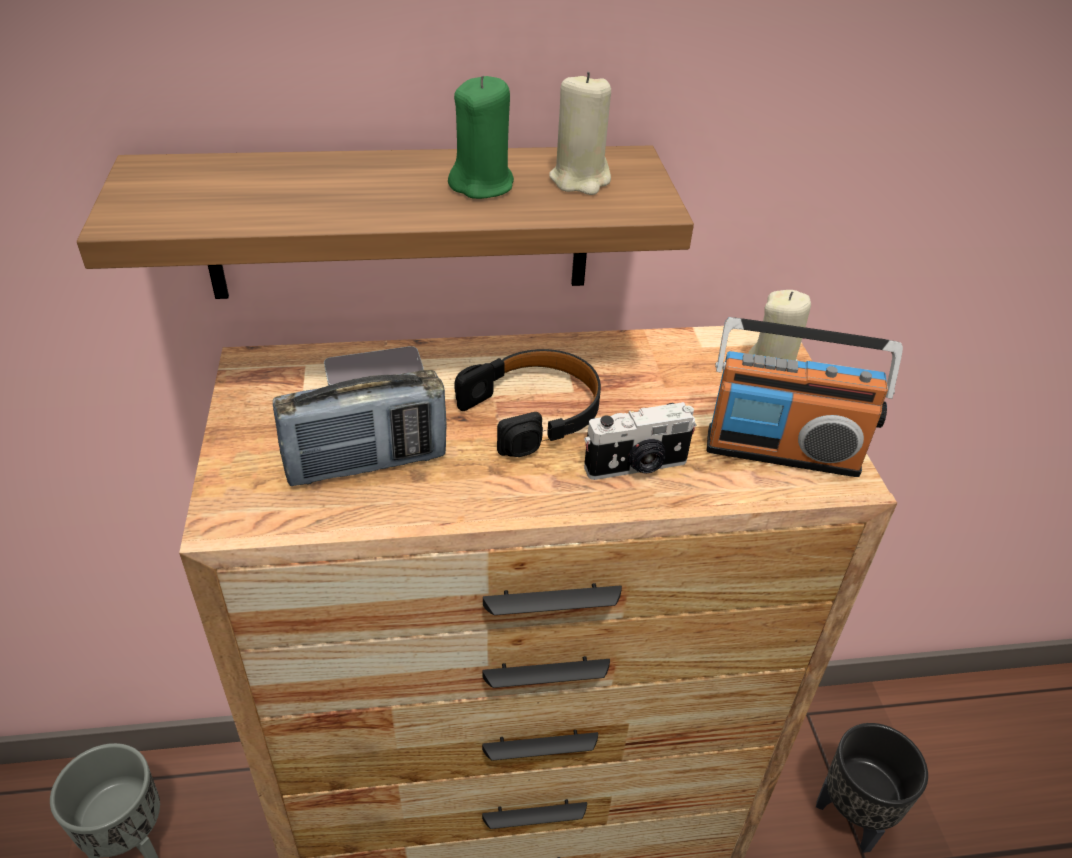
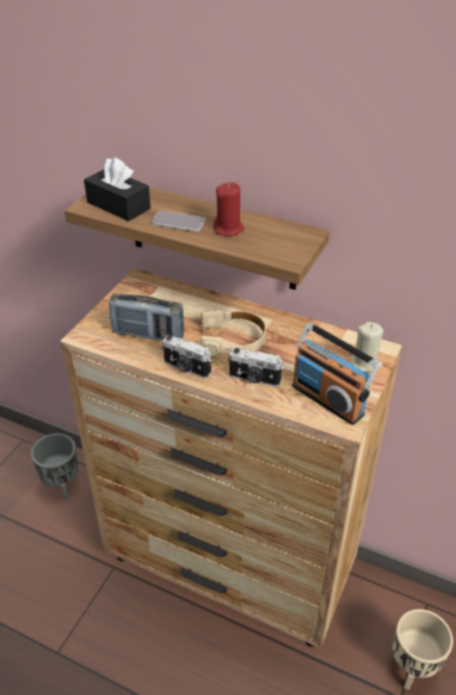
camera: 35 degrees right, 0 degrees up
phone [324,346,424,386] -> phone moved to [152,211,205,232]
green candle [448,76,514,199] -> red candle [213,182,244,236]
black headphones [454,349,601,457] -> beige headphones [200,309,266,356]
beige candle [549,72,611,195] -> none
black planter [816,723,928,853] -> beige planter [393,609,453,690]
none -> black tissue box [84,157,151,221]
none -> camera [163,335,212,379]

